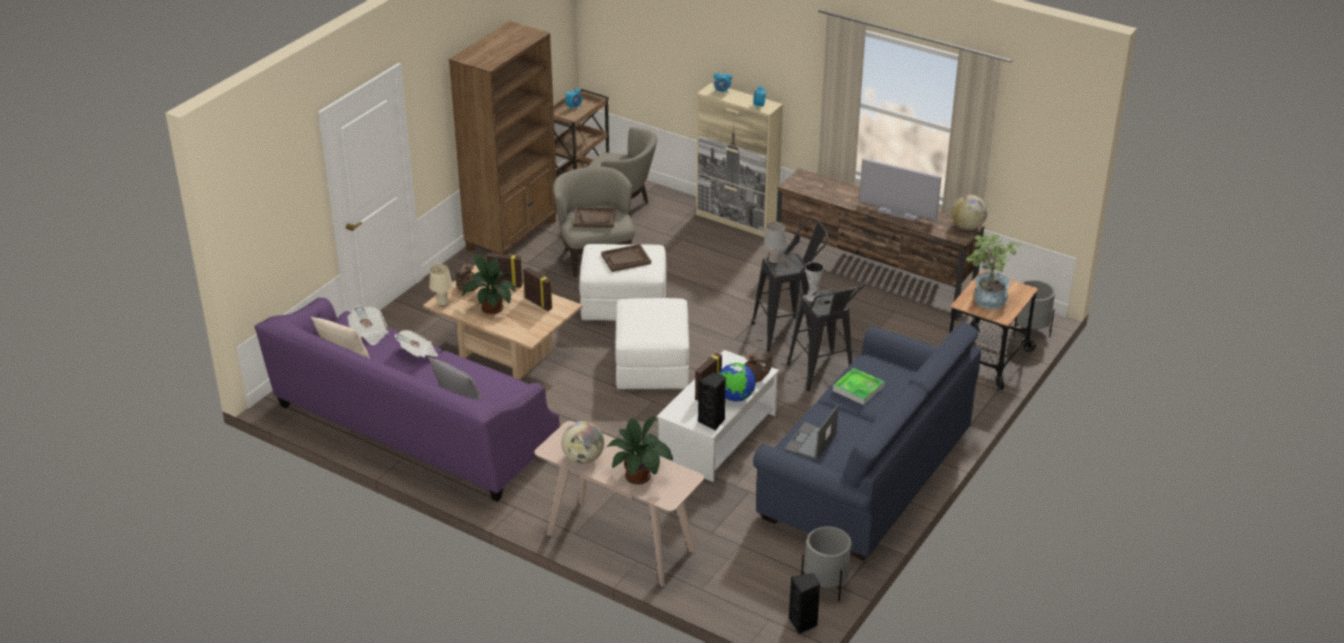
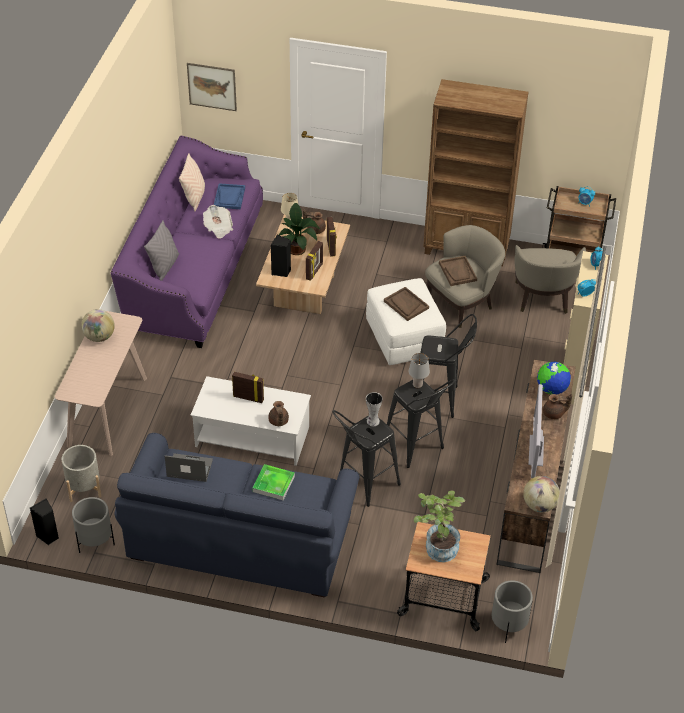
camera: 70 degrees right, 10 degrees up
newspaper [347,305,389,345] -> blue tray [214,183,245,209]
potted plant [606,417,673,485] -> none
white ottoman [615,298,689,390] -> none
black speaker [698,372,726,430] -> black speaker moved to [271,235,291,277]
globe [719,363,756,402] -> globe moved to [537,361,571,394]
none -> grey planter [62,445,101,502]
none -> picture [187,63,237,111]
none -> black stool [420,314,477,418]
none -> brown teapot [543,394,572,419]

